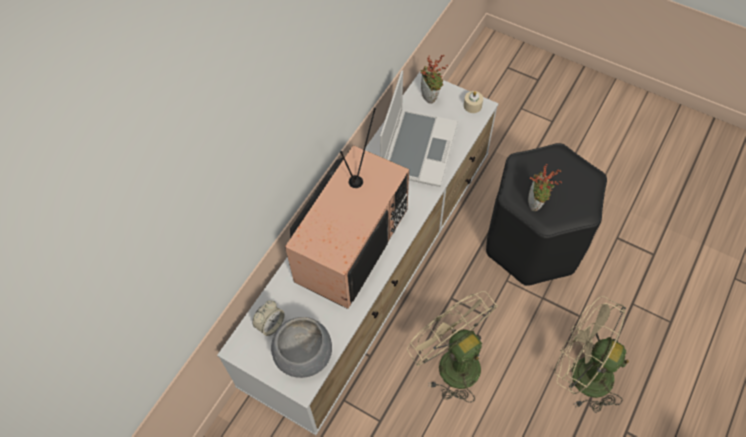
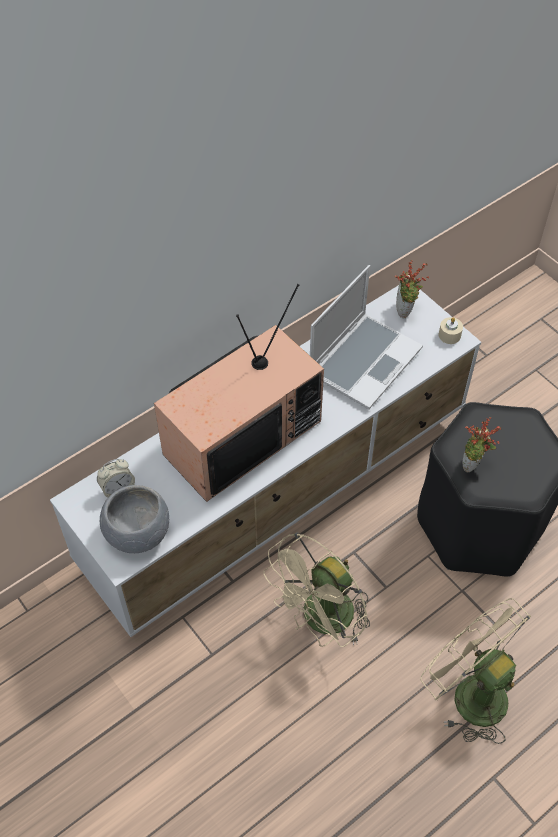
camera: 20 degrees right, 5 degrees down
beige fan [407,291,498,403] -> beige fan turned 120 degrees counterclockwise [263,532,370,647]

